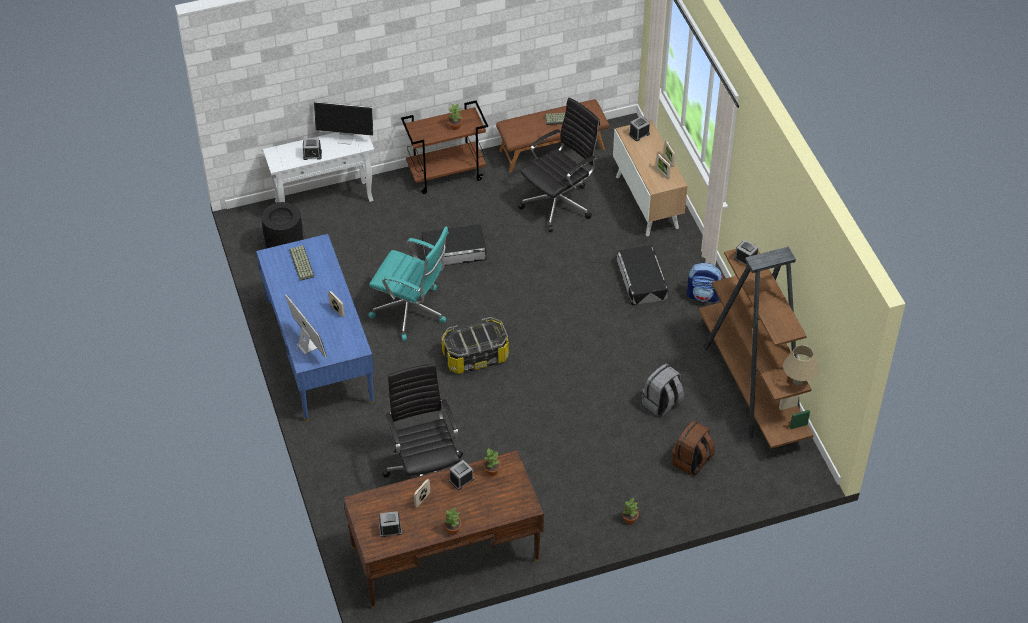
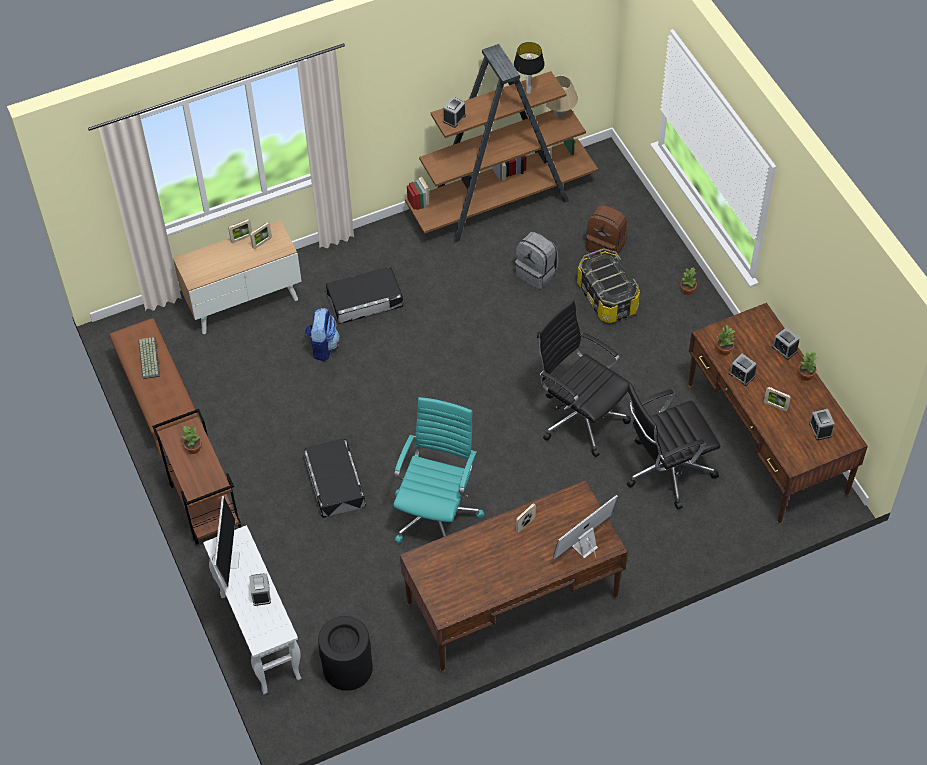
camera: 95 degrees left, 5 degrees up
blue desk [256,234,374,421] -> brown desk [400,480,628,673]
keyboard [289,246,315,281] -> none
storage box [442,317,509,374] -> storage box moved to [577,248,640,323]
black office chair [518,97,600,232] -> black office chair moved to [537,300,631,457]
alarm clock [629,116,650,141] -> alarm clock moved to [772,328,800,360]
backpack [687,263,723,303] -> backpack moved to [305,308,340,361]
none -> table lamp [514,42,545,94]

